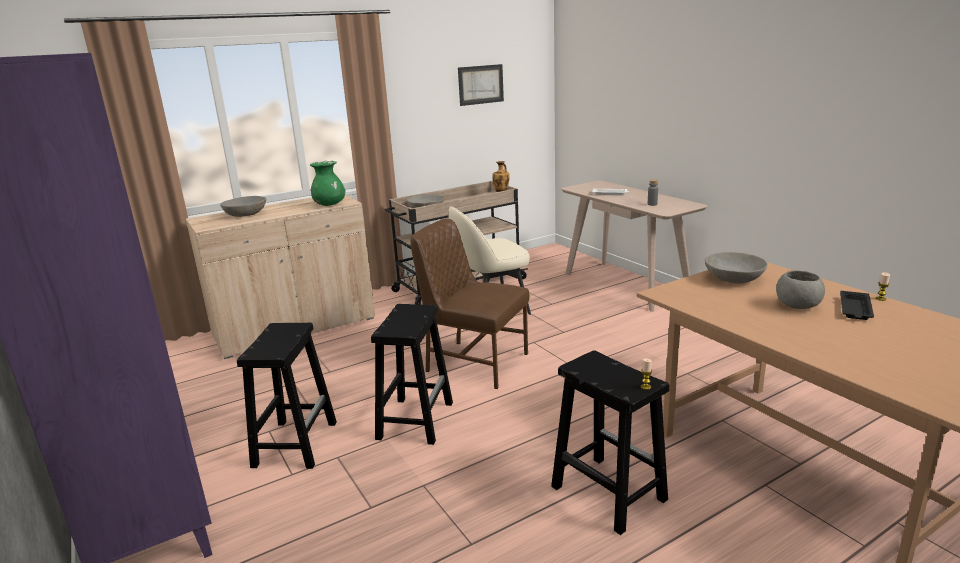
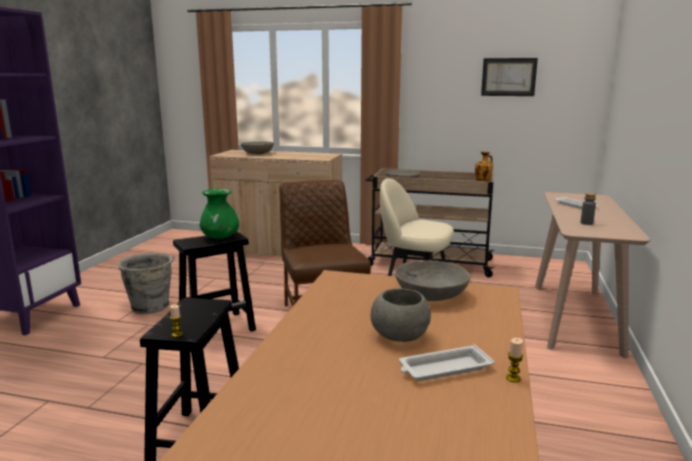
camera: 45 degrees right, 5 degrees down
black stool [237,323,337,469] -> grey bucket [118,253,175,314]
green vase [310,161,346,206] -> green vase moved to [200,189,239,239]
black tray [840,291,874,320] -> white tray [399,344,495,381]

